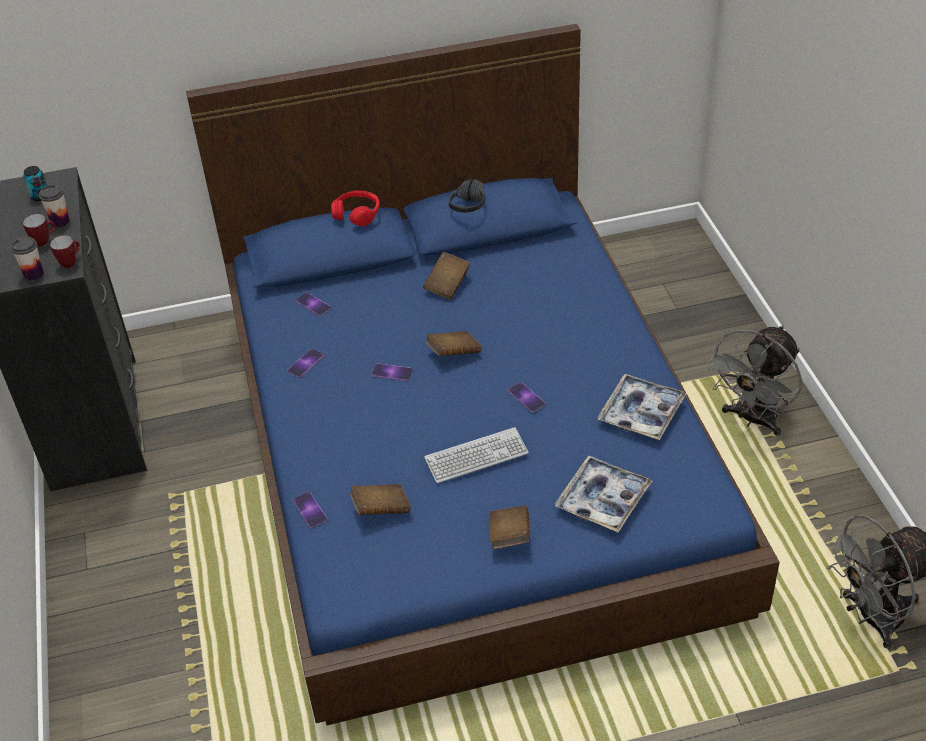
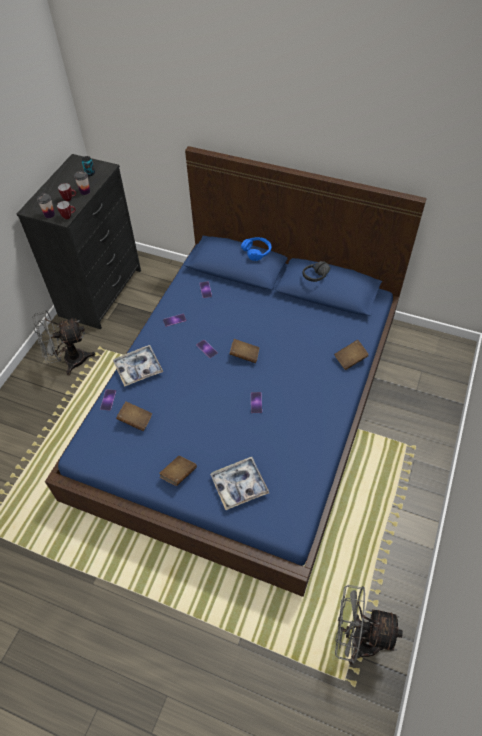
camera: 35 degrees right, 10 degrees up
red headphones [331,190,380,226] -> blue headphones [241,237,271,261]
brown book [423,252,470,299] -> brown book moved to [334,340,369,370]
keyboard [424,427,529,483] -> none
tray [597,374,686,440] -> tray moved to [113,345,163,387]
grey fan [705,325,802,437] -> grey fan moved to [32,310,95,375]

